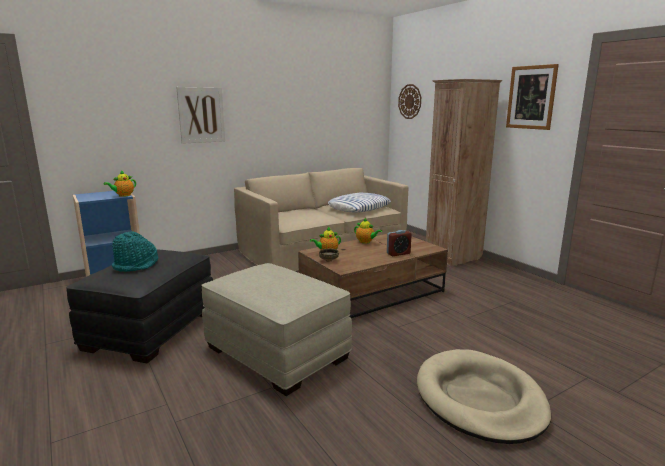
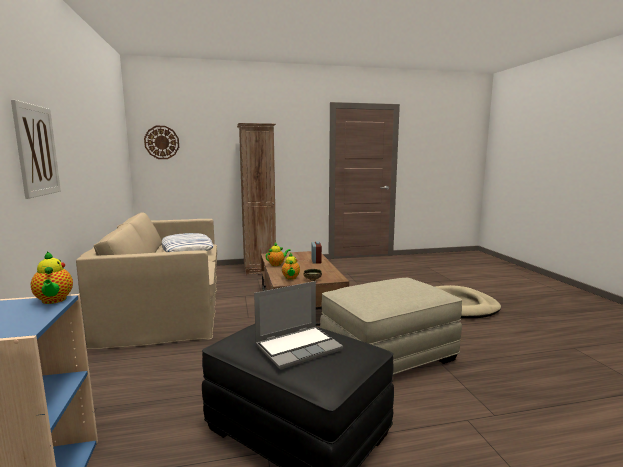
camera: 70 degrees left, 5 degrees down
turquoise hat [112,231,158,272] -> laptop [254,281,343,369]
picture [506,64,559,130] -> none

